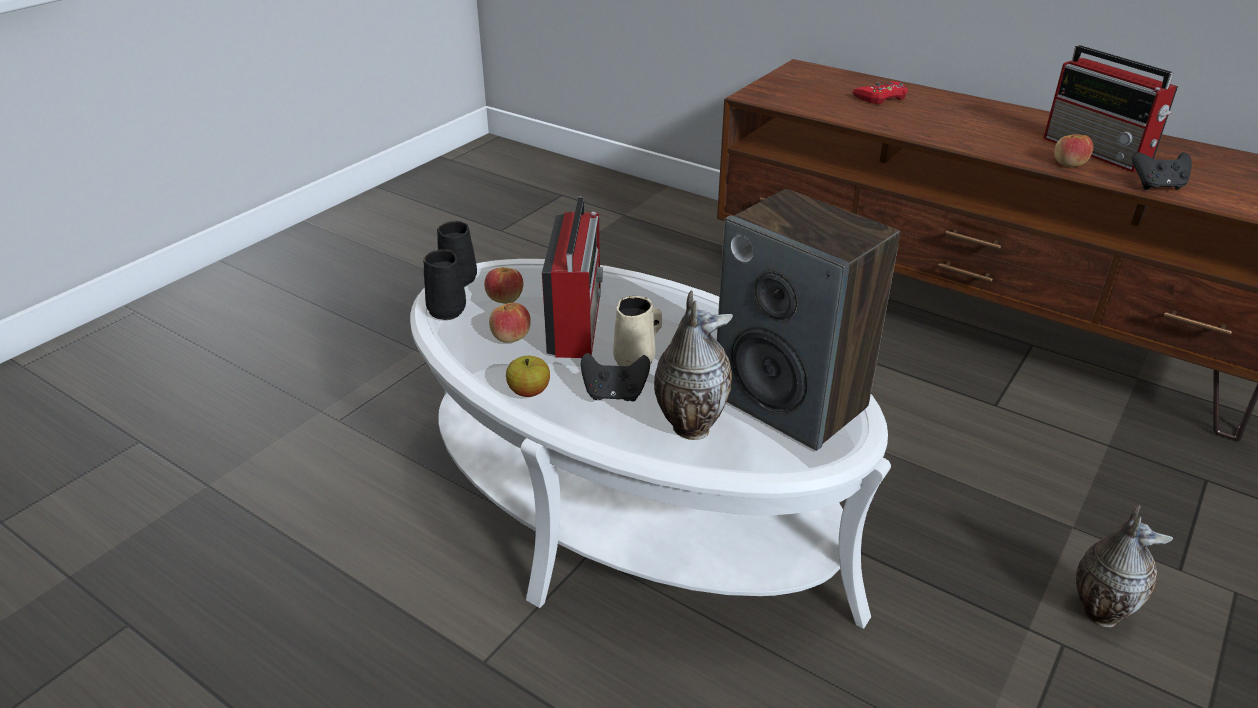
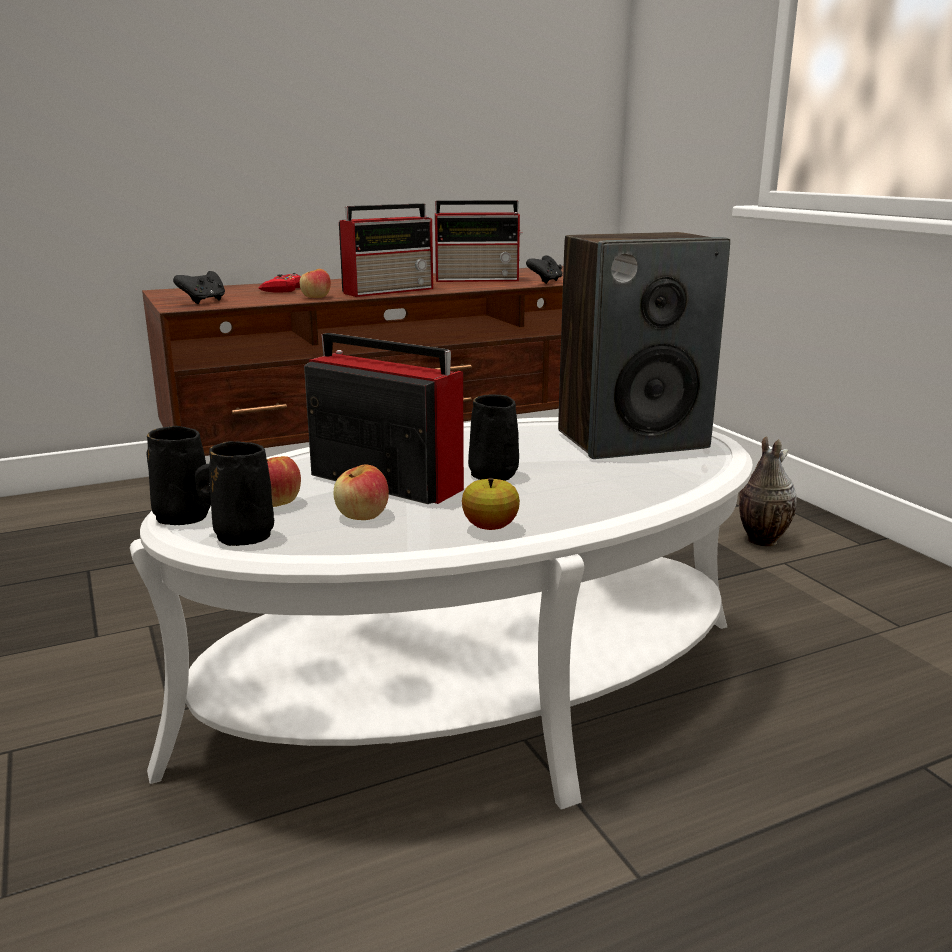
camera: 60 degrees left, 15 degrees down
black game controller [581,353,650,402] -> black game controller moved to [173,271,225,304]
beige mug [613,296,662,366] -> black mug [468,395,519,481]
vase [654,290,733,440] -> none
apple [1054,134,1093,167] -> apple moved to [299,269,331,298]
none -> radio [339,203,433,297]

